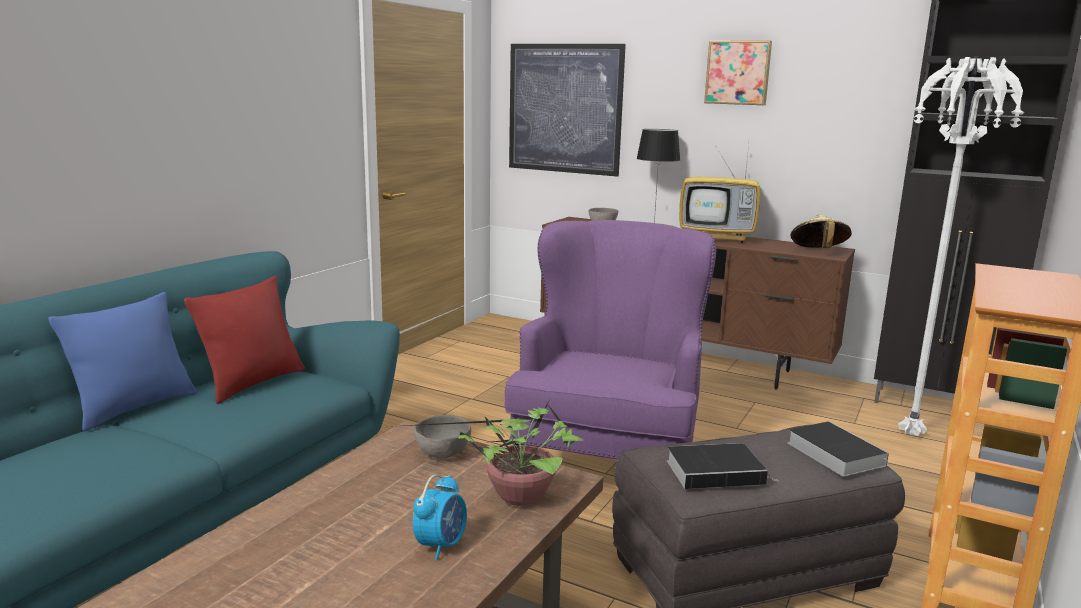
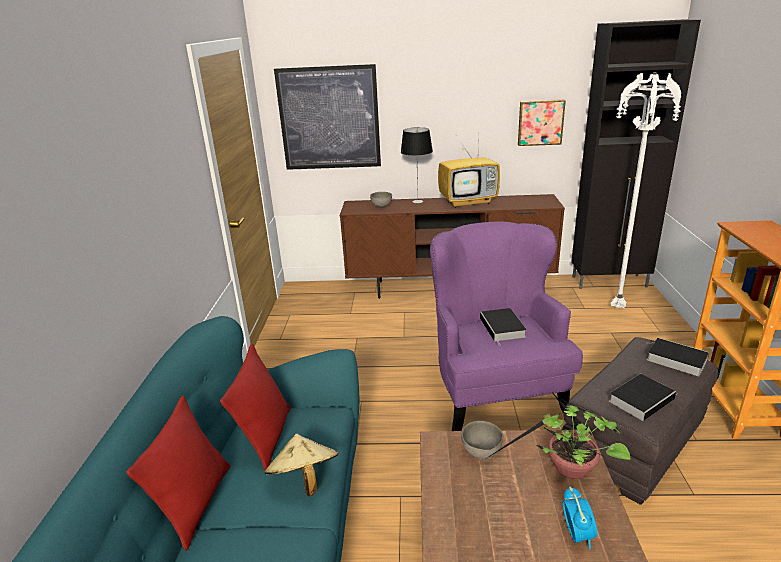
camera: 25 degrees left, 10 degrees up
blue pillow [48,292,197,432] -> red pillow [126,396,231,551]
picture [704,41,772,105] -> picture moved to [518,99,566,146]
beige hat [790,214,852,248] -> beige hat moved to [264,434,339,496]
none -> book [480,308,527,346]

